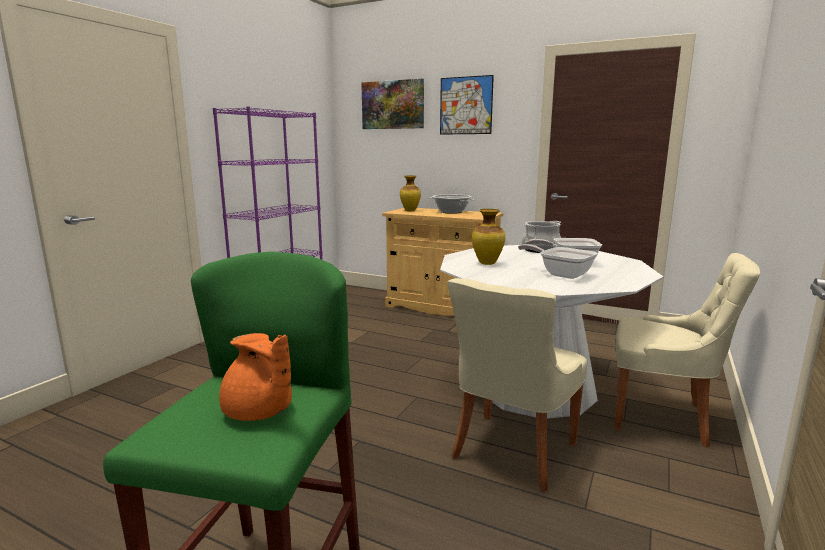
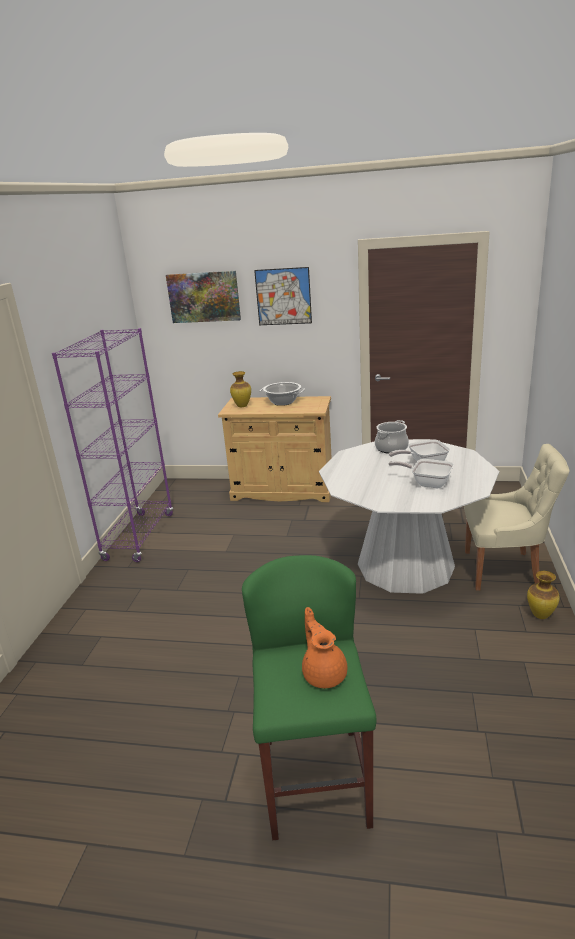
camera: 15 degrees left, 10 degrees up
orange teapot [219,333,292,421] -> orange teapot turned 135 degrees counterclockwise [302,607,347,688]
beige chair [447,278,587,492] -> none
vase [472,209,505,265] -> vase moved to [527,571,560,619]

